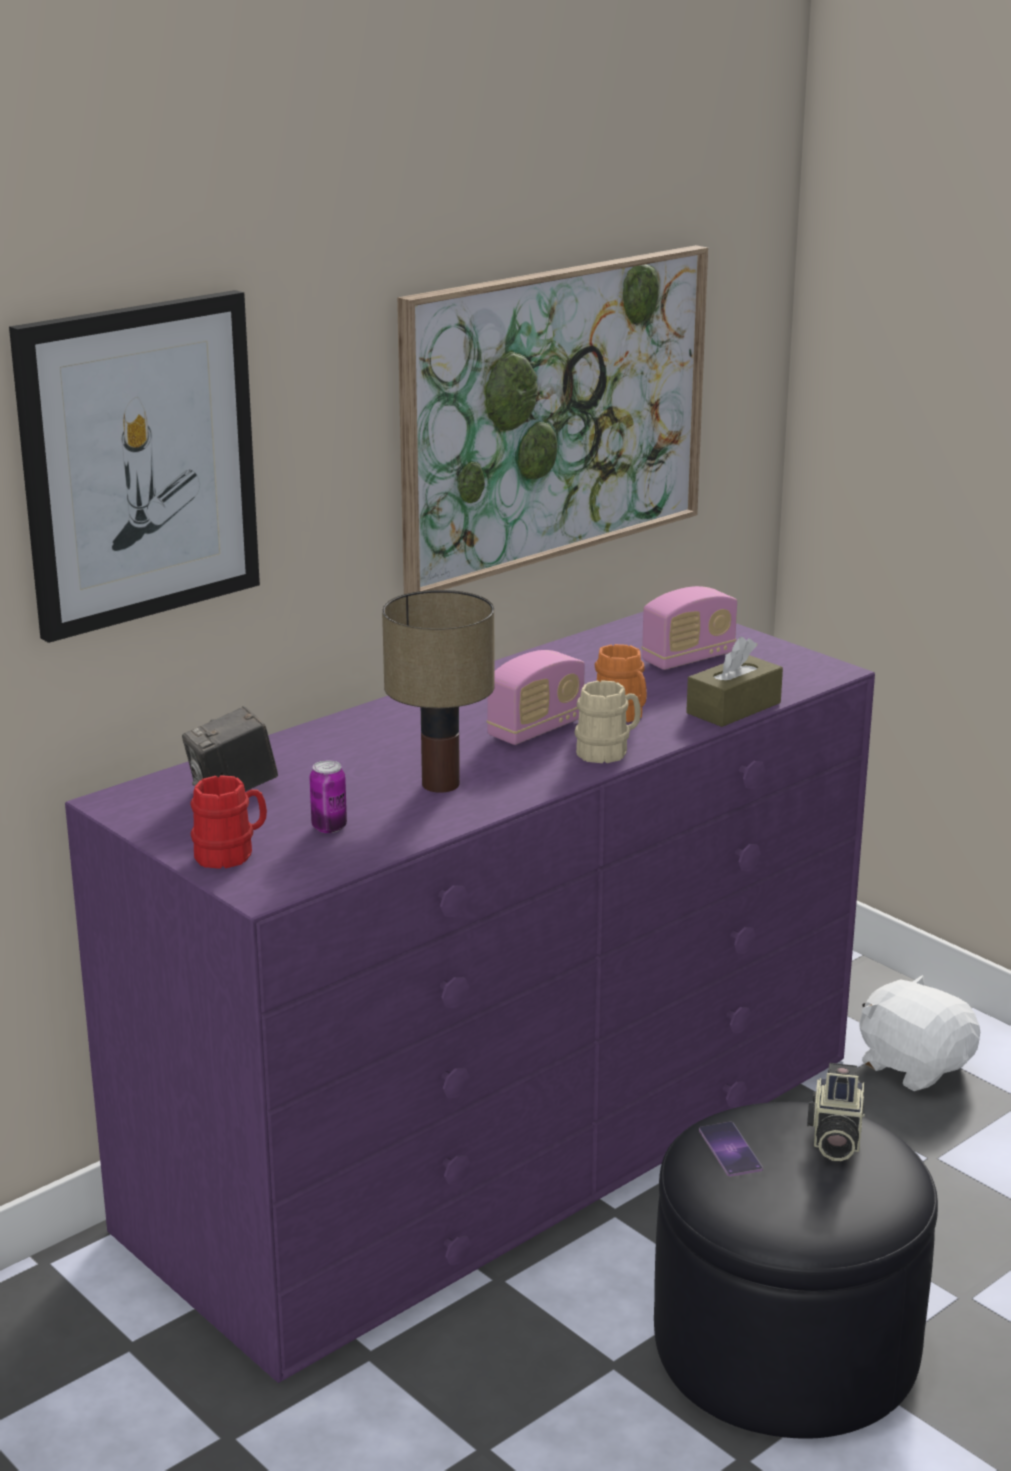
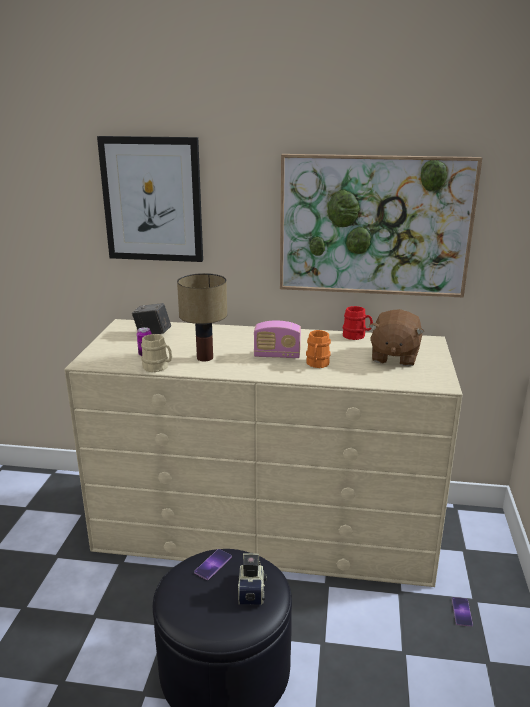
camera: 50 degrees right, 0 degrees up
purple dresser [65,612,875,1383] -> beige dresser [64,319,463,587]
red mug [190,775,267,869] -> red mug moved to [343,306,373,340]
beige mug [574,680,641,763] -> beige mug moved to [141,334,172,372]
radio [642,586,737,670] -> brown plush toy [369,309,424,366]
brown tissue box [686,637,783,727] -> none
camera [807,1063,865,1161] -> camera turned 120 degrees clockwise [238,553,267,605]
white plush toy [859,975,980,1091] -> phone [452,597,473,627]

